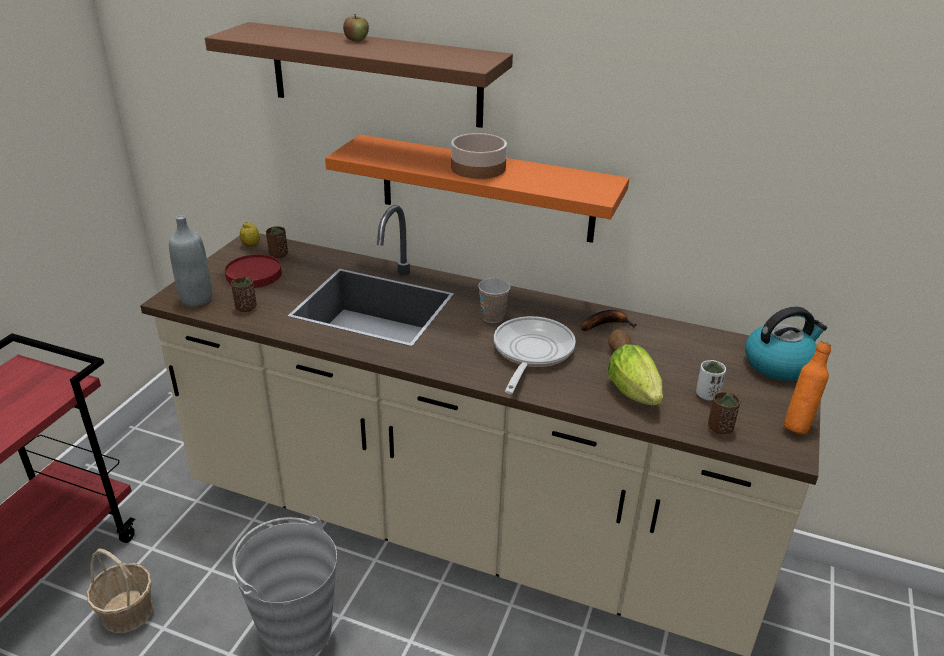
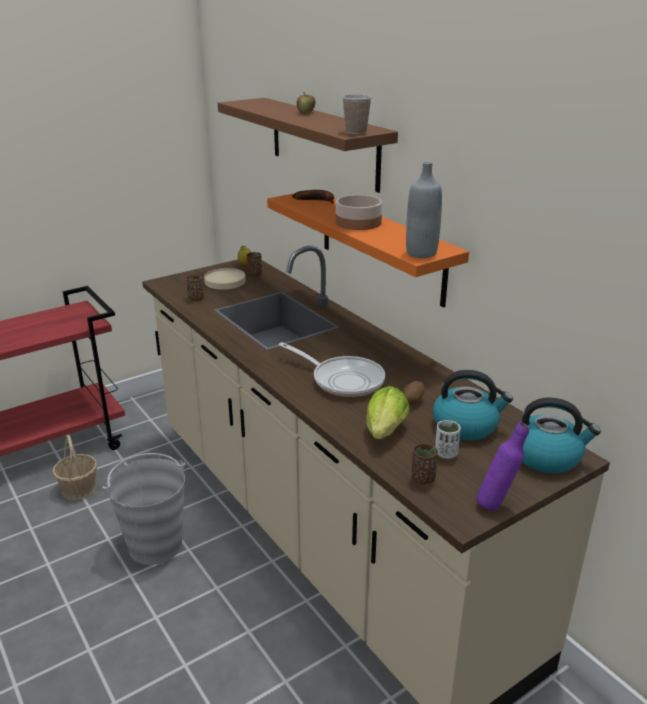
camera: 35 degrees right, 5 degrees down
grey bottle [169,215,212,307] -> grey bottle moved to [406,162,442,258]
red plate [225,254,282,288] -> beige plate [204,268,246,290]
cup [478,278,511,323] -> cup moved to [342,94,372,134]
frying pan [494,316,576,394] -> frying pan turned 75 degrees clockwise [279,342,385,397]
banana [581,310,636,331] -> banana moved to [292,190,334,204]
orange bottle [784,341,831,434] -> purple bottle [476,422,529,511]
none -> kettle [433,370,513,441]

